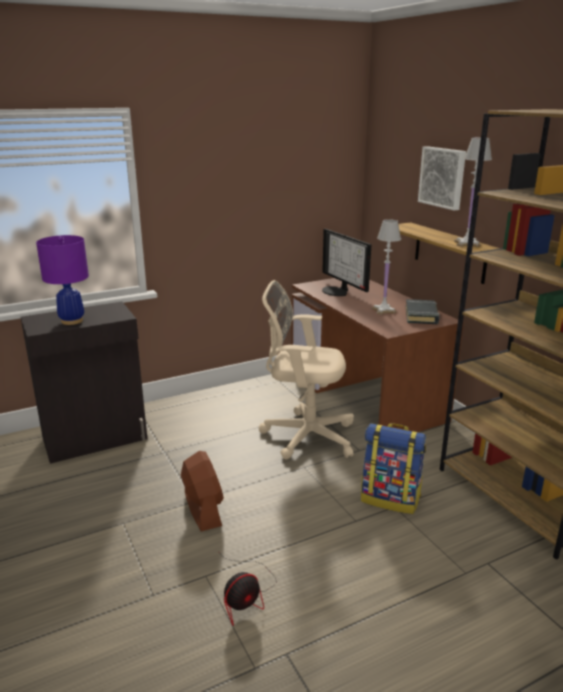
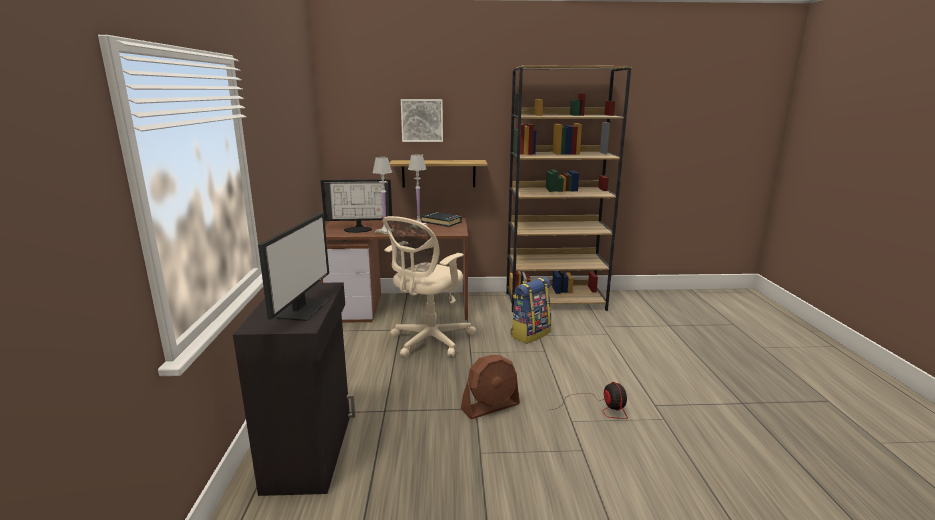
camera: 65 degrees left, 5 degrees down
purple table lamp [36,235,89,325] -> monitor [258,213,330,321]
brown fan [181,451,224,531] -> brown fan turned 150 degrees clockwise [461,355,520,419]
white table lamp [455,137,492,247] -> white table lamp moved to [372,157,392,235]

